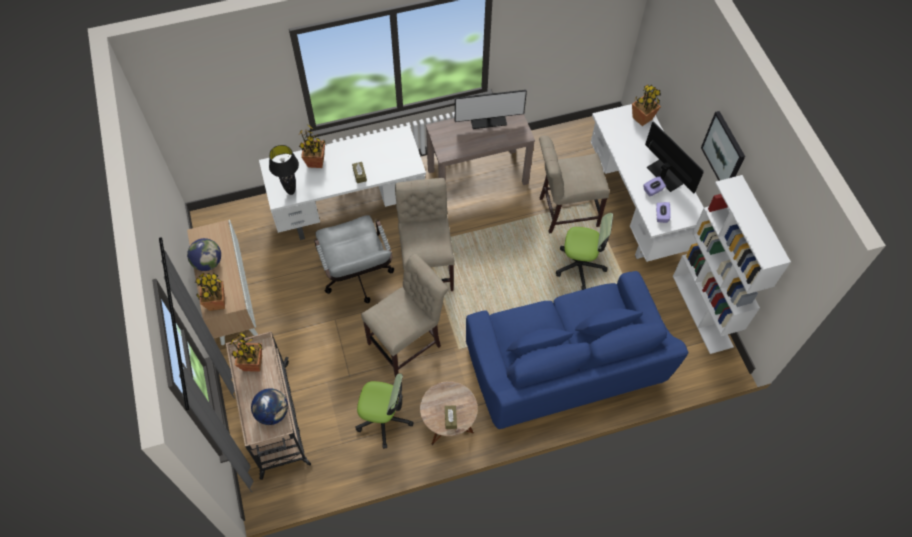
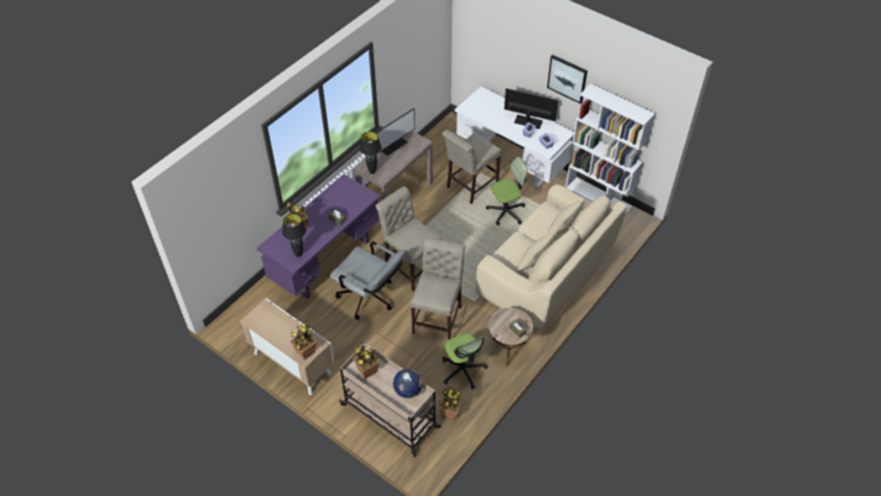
camera: 35 degrees left, 10 degrees down
globe [187,238,221,271] -> none
white desk [259,125,426,240] -> purple desk [257,174,381,299]
office chair [355,373,414,449] -> office chair turned 90 degrees clockwise [442,333,488,389]
blue sofa [466,271,688,429] -> beige sofa [476,184,627,329]
potted plant [632,85,661,126] -> potted plant moved to [439,387,462,420]
none -> black table lamp [359,132,381,174]

